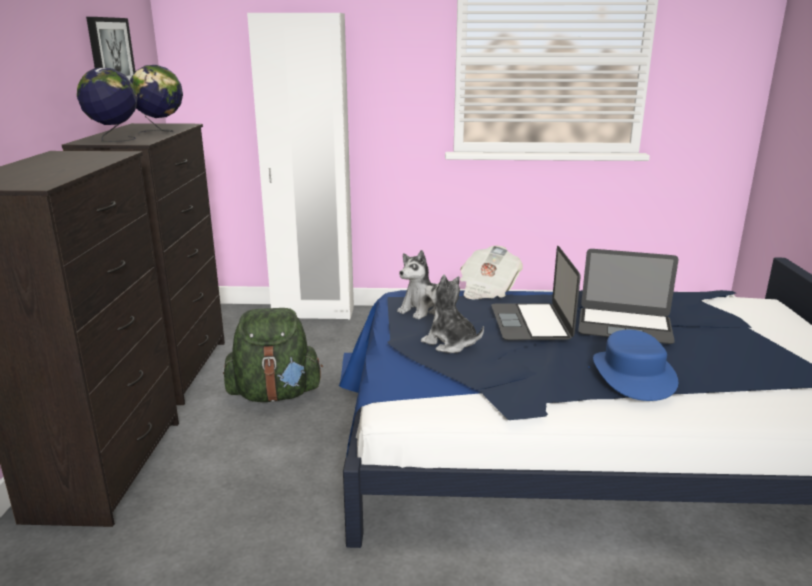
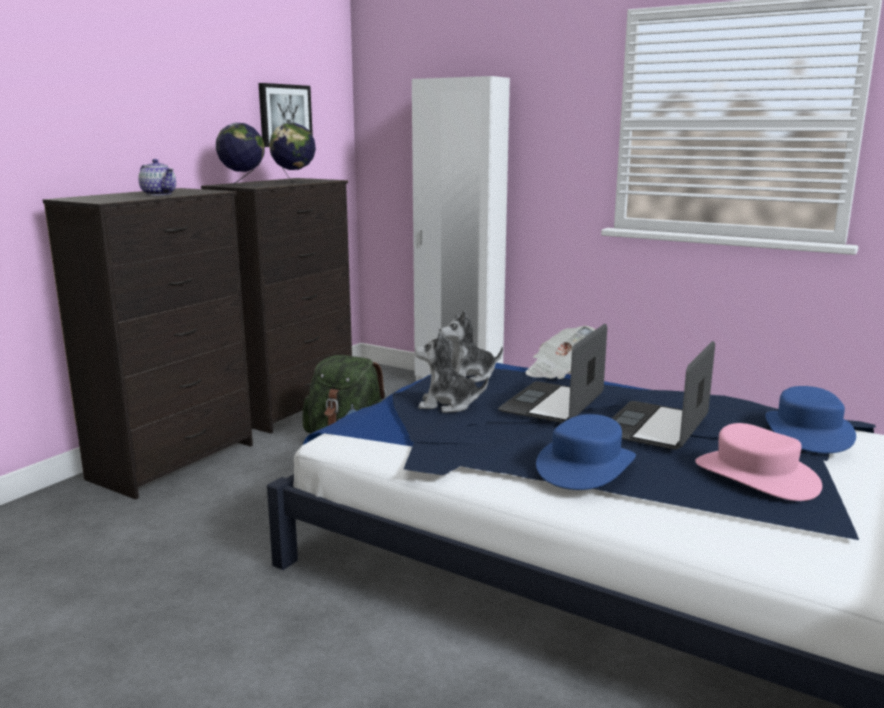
camera: 30 degrees right, 5 degrees down
plush toy [421,274,484,353] -> plush toy turned 60 degrees counterclockwise [415,331,489,413]
laptop [578,249,678,344] -> laptop turned 75 degrees clockwise [612,341,715,450]
none -> teapot [138,159,176,195]
none -> pink hat [695,423,822,501]
none -> blue hat [765,386,856,453]

